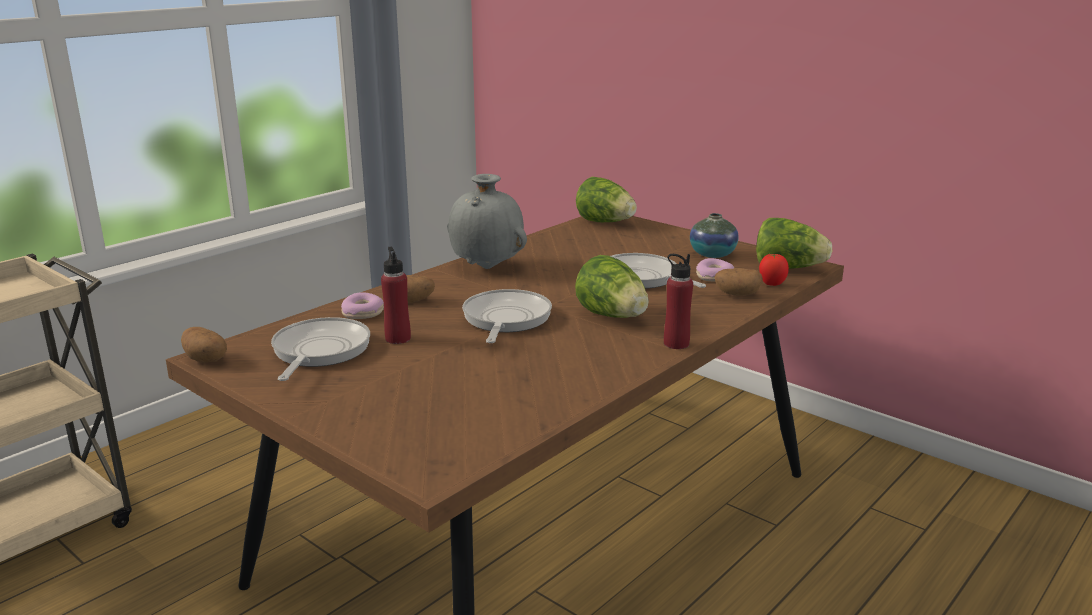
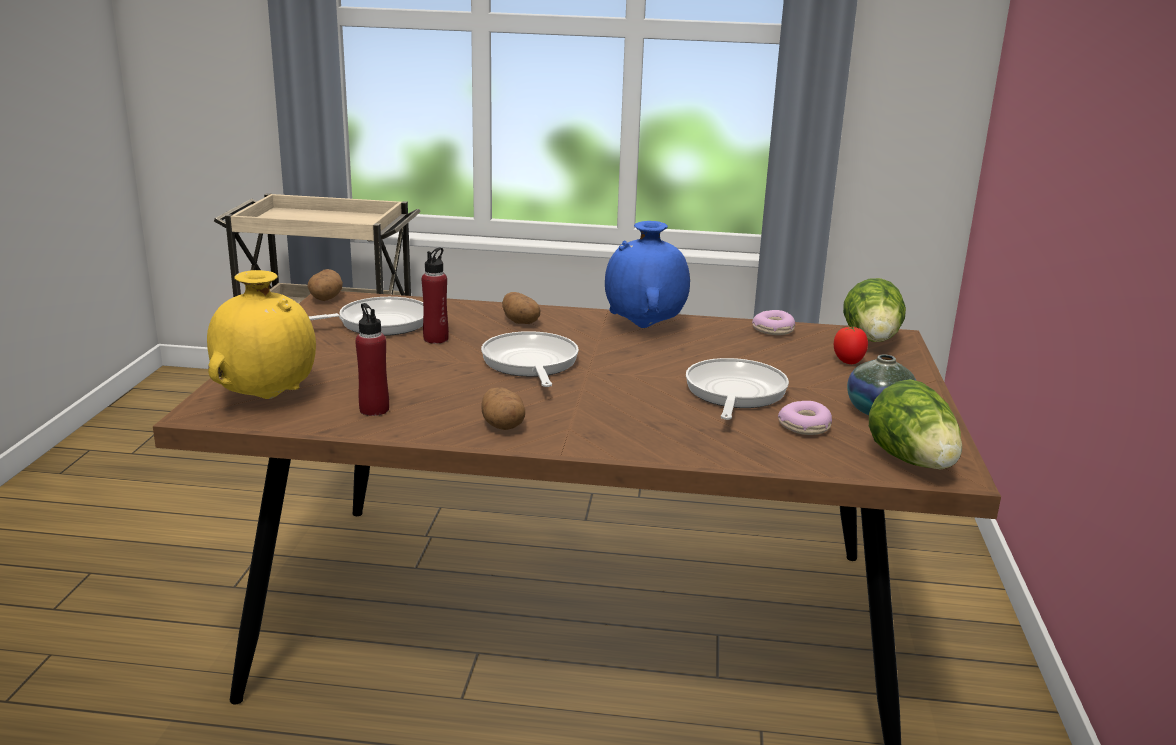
camera: 55 degrees right, 0 degrees up
donut [341,292,384,319] -> donut moved to [752,310,795,335]
grey vase [447,174,527,269] -> blue vase [605,221,690,328]
frying pan [462,289,552,343] -> frying pan turned 75 degrees counterclockwise [481,331,579,387]
lettuce [575,255,649,318] -> none
red bottle [664,254,693,349] -> red bottle moved to [355,303,389,416]
potato [714,268,763,296] -> potato moved to [482,387,525,430]
tomato [759,253,789,286] -> tomato moved to [834,326,868,364]
none -> yellow vase [207,270,316,399]

